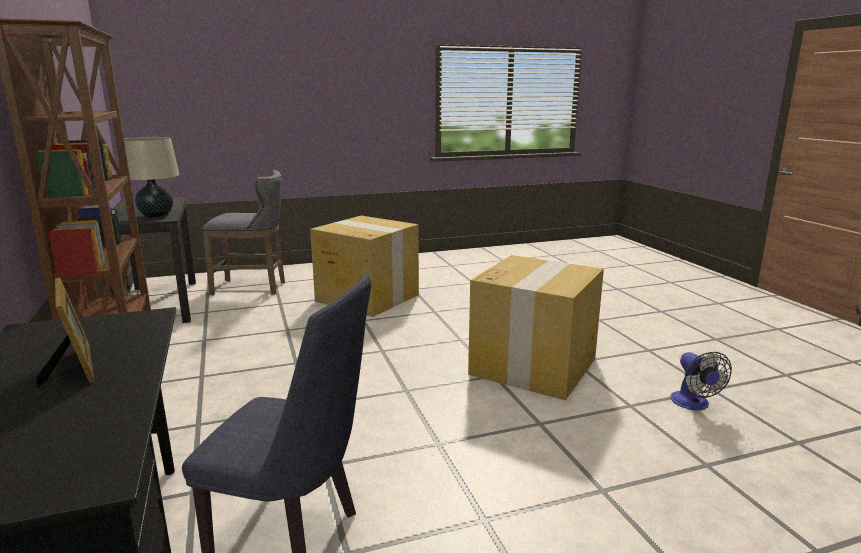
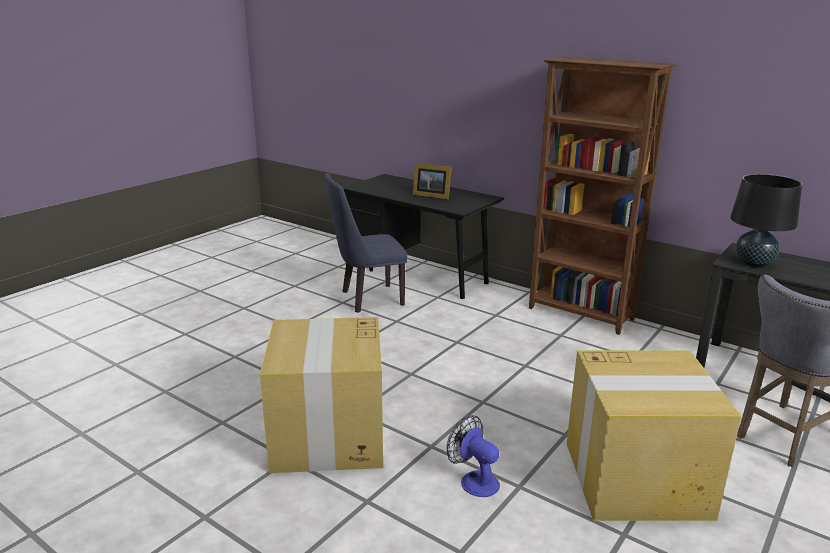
camera: 145 degrees right, 5 degrees up
beige table lamp [120,137,179,217] -> black table lamp [730,174,802,268]
fan [671,352,732,410] -> fan moved to [447,415,500,497]

